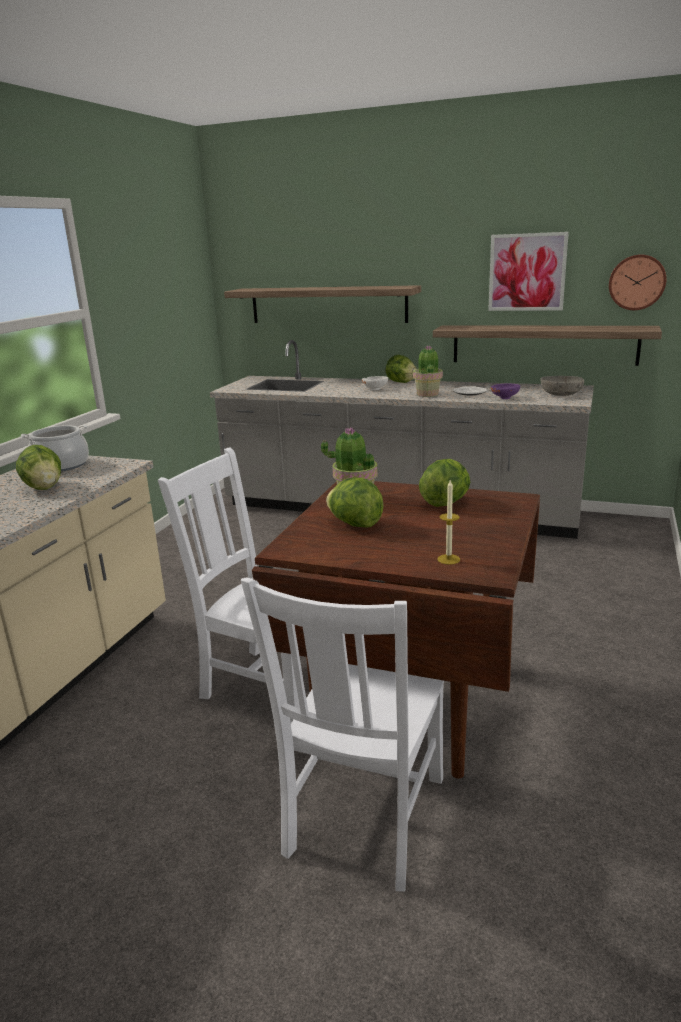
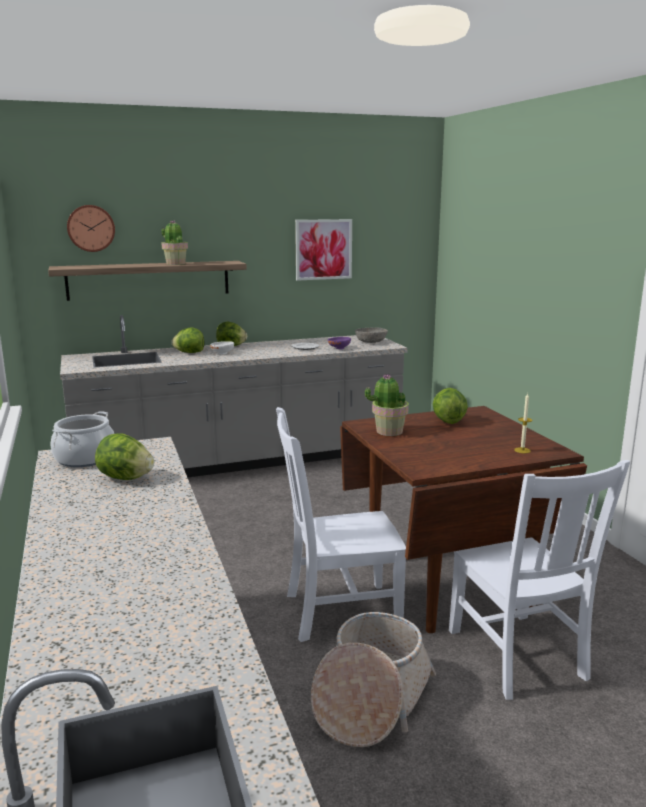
camera: 40 degrees left, 5 degrees down
lettuce [326,477,384,528] -> lettuce moved to [172,328,204,353]
potted plant [413,346,443,397] -> potted plant moved to [161,220,188,265]
shelf [433,325,662,366] -> none
wall clock [609,254,666,310] -> wall clock moved to [67,205,115,252]
none -> basket [311,612,436,747]

